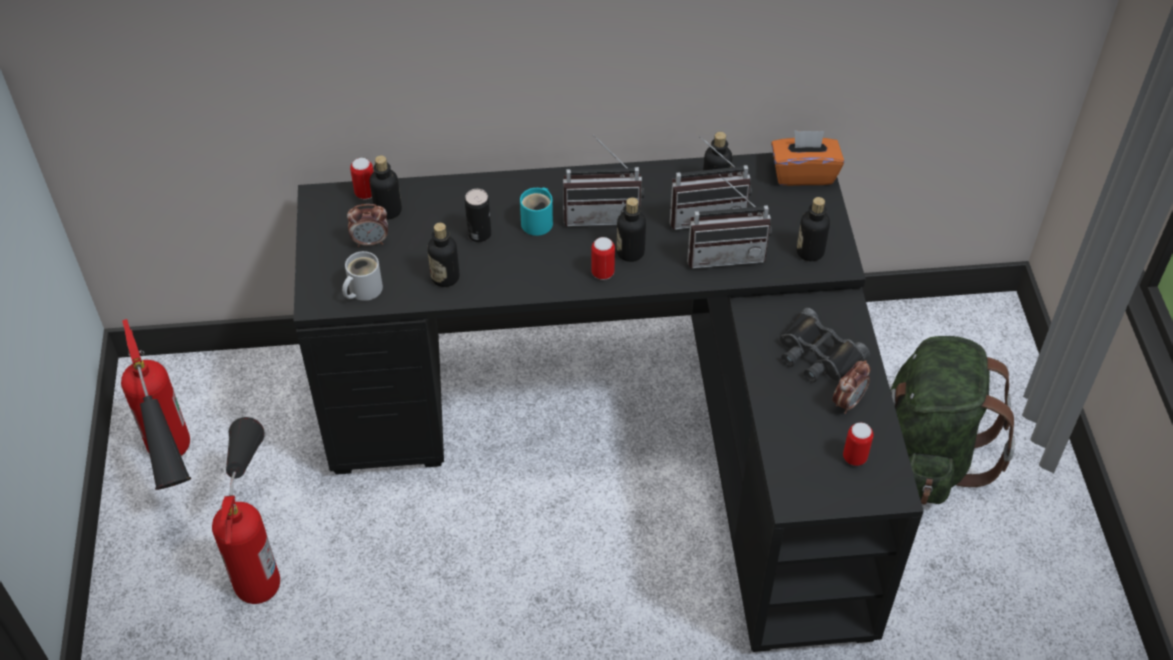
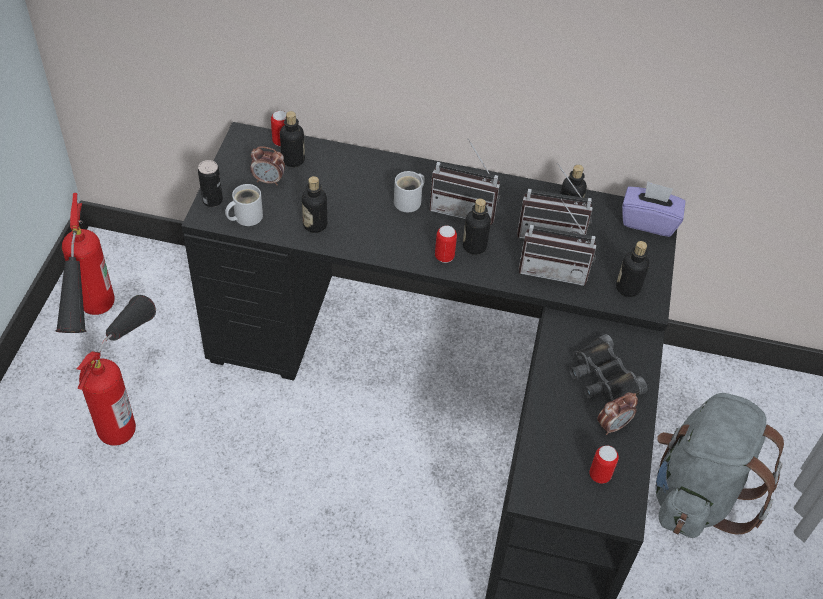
camera: 15 degrees right, 0 degrees up
can [465,189,491,242] -> can moved to [198,160,223,207]
turquoise mug [520,187,553,236] -> white mug [394,171,425,212]
orange tissue box [771,130,844,186] -> purple tissue box [622,181,685,237]
green backpack [890,336,1016,504] -> grey backpack [655,393,784,538]

